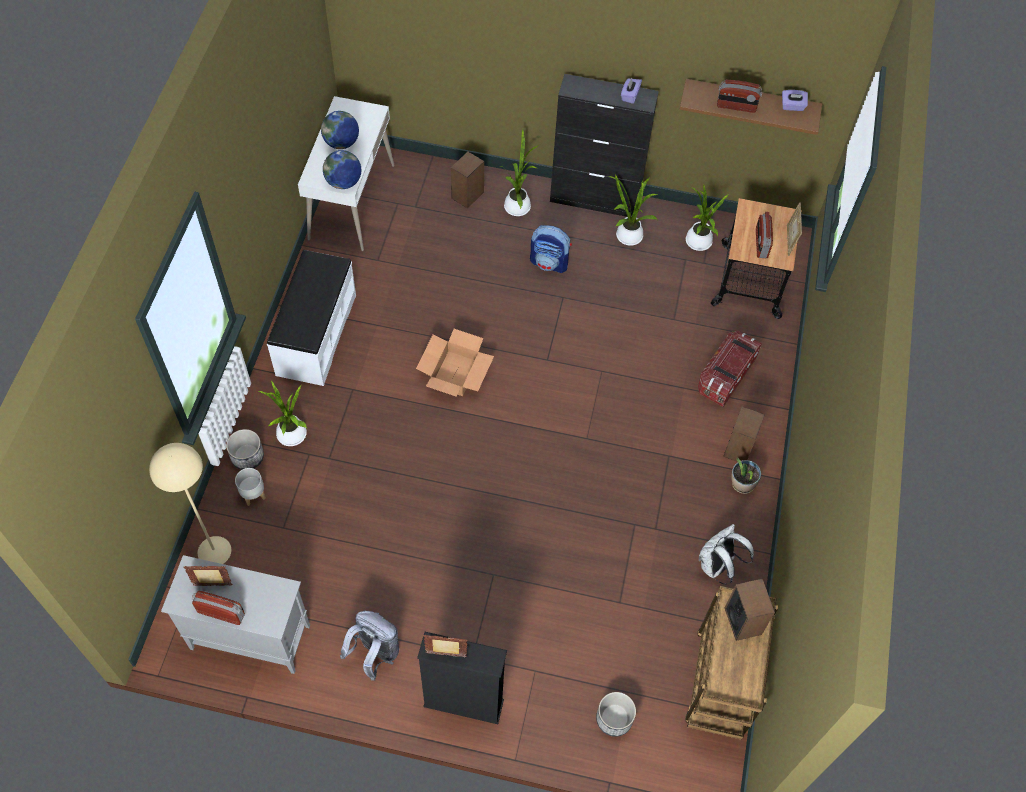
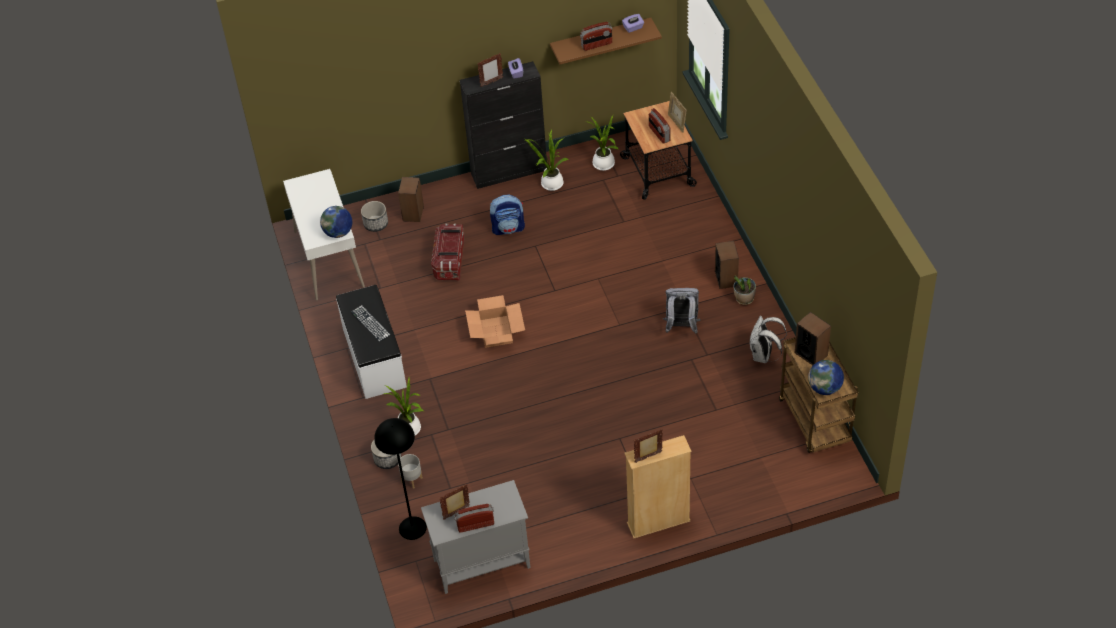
camera: 25 degrees left, 10 degrees down
beige floor lamp [149,443,231,564] -> black floor lamp [374,418,427,540]
globe [321,111,359,149] -> globe moved to [808,360,844,395]
grey backpack [340,611,399,681] -> grey backpack moved to [663,288,700,334]
black bookcase [417,632,507,724] -> beige bookcase [624,435,692,538]
potted plant [501,129,539,216] -> none
planter [596,692,636,737] -> planter moved to [361,201,388,232]
storage box [698,331,762,407] -> storage box moved to [431,224,464,280]
none -> keyboard [351,305,391,342]
none -> picture frame [478,53,503,87]

